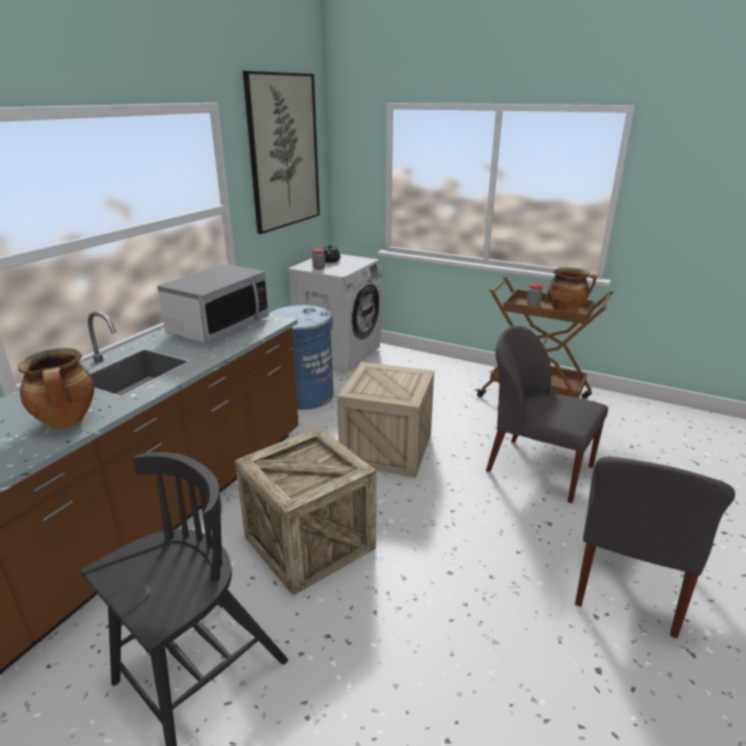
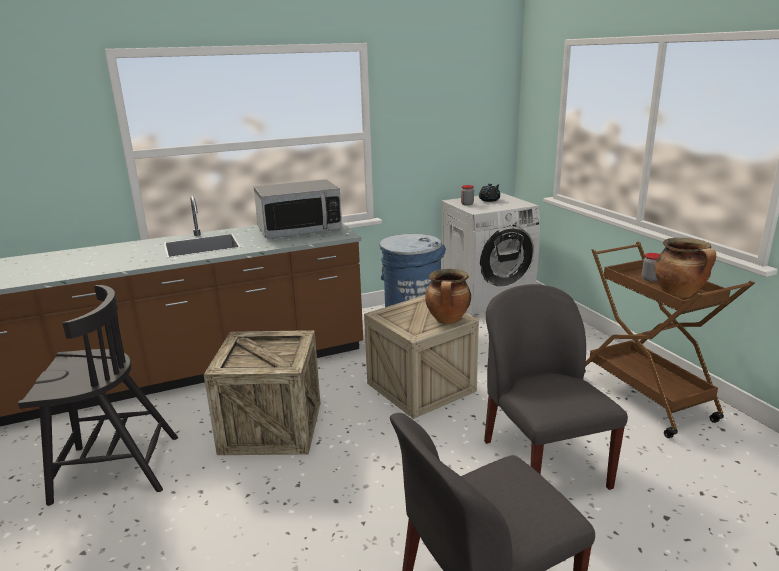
camera: 40 degrees right, 5 degrees down
cooking pot [18,348,94,429] -> cooking pot moved to [425,269,471,324]
picture [243,71,320,234] -> none

